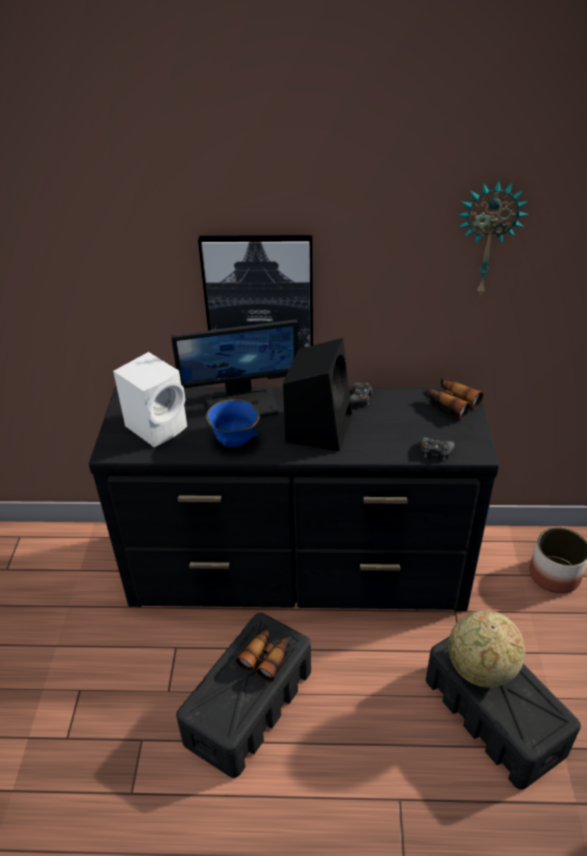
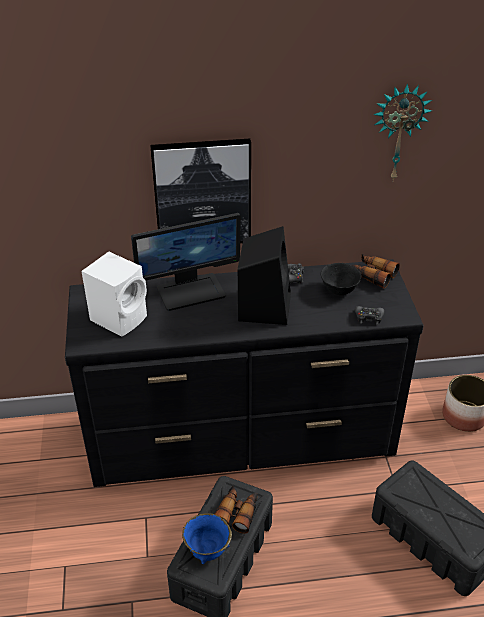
camera: 10 degrees left, 0 degrees up
blue bowl [206,399,260,447] -> blue bowl moved to [182,513,232,564]
globe [448,610,525,687] -> none
none -> black bowl [321,263,361,295]

